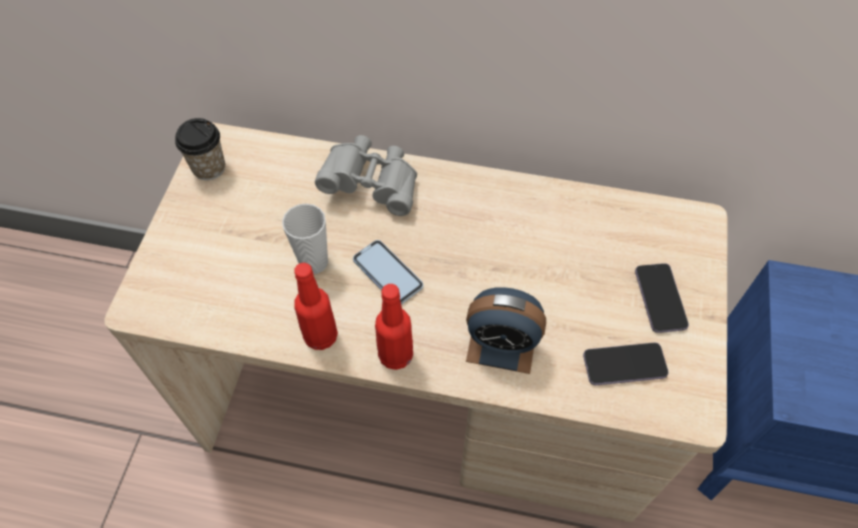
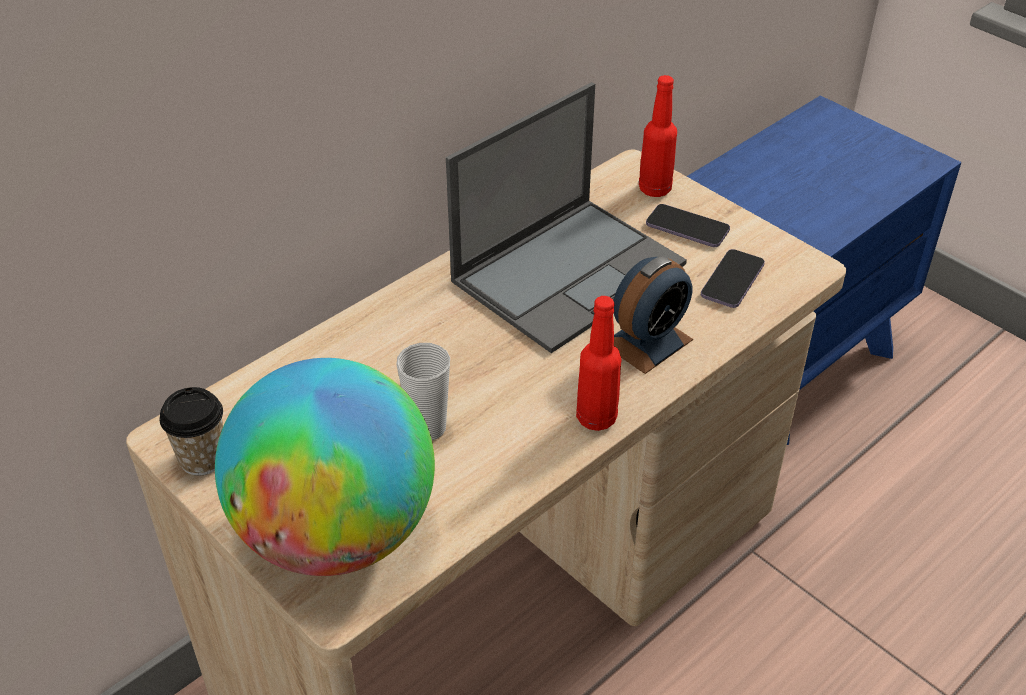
camera: 55 degrees left, 15 degrees down
red bottle [294,263,338,350] -> red bottle moved to [639,75,677,197]
grey binoculars [315,135,417,216] -> none
phone [353,240,424,305] -> none
none -> globe [215,358,435,576]
none -> laptop [446,82,687,353]

